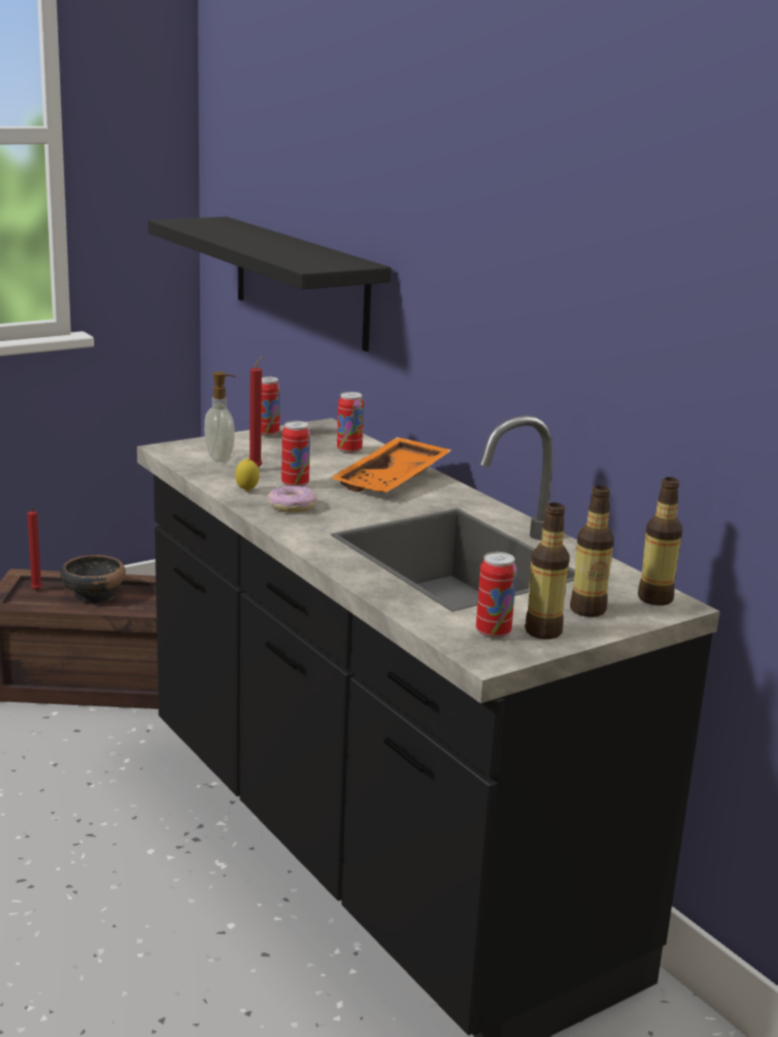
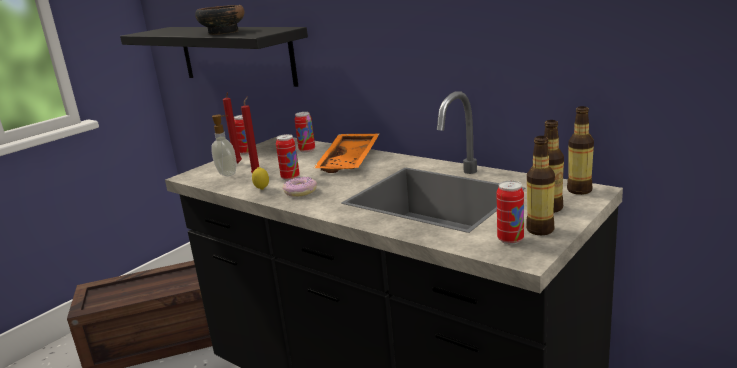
camera: 15 degrees left, 0 degrees up
red candle [27,507,42,590] -> red candle moved to [223,92,242,163]
bowl [60,555,126,604] -> bowl moved to [195,5,244,35]

